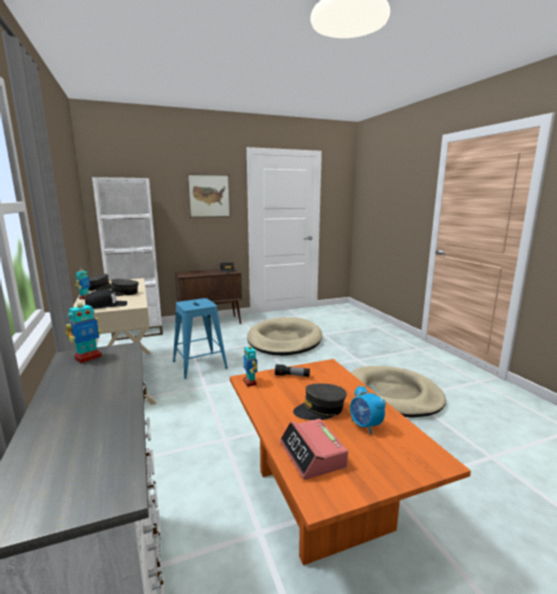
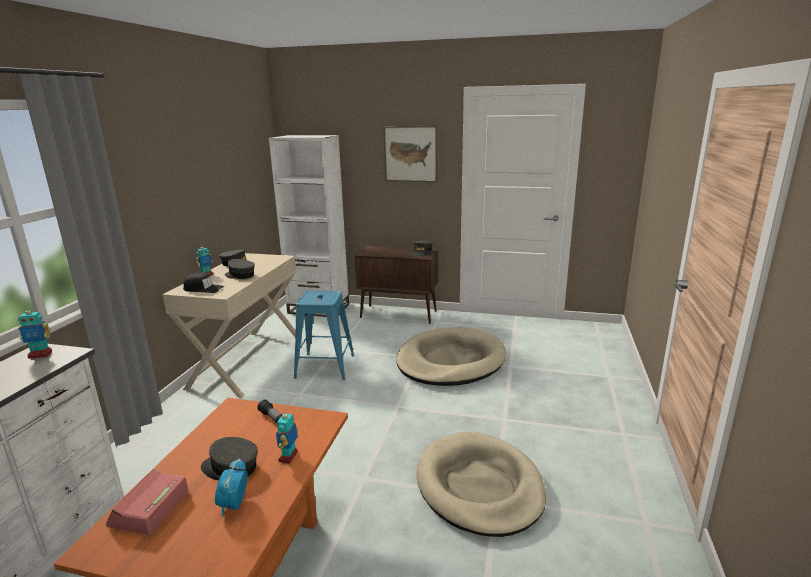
camera: 35 degrees right, 5 degrees up
toy robot [243,344,258,387] -> toy robot moved to [276,410,298,464]

